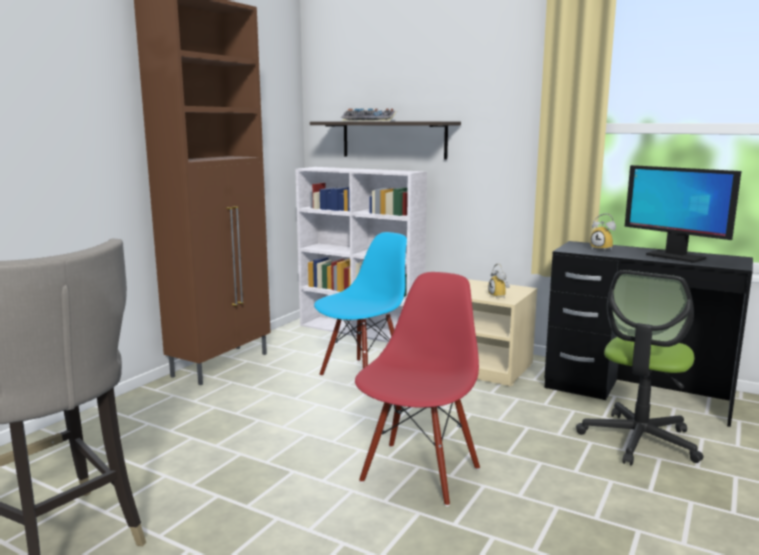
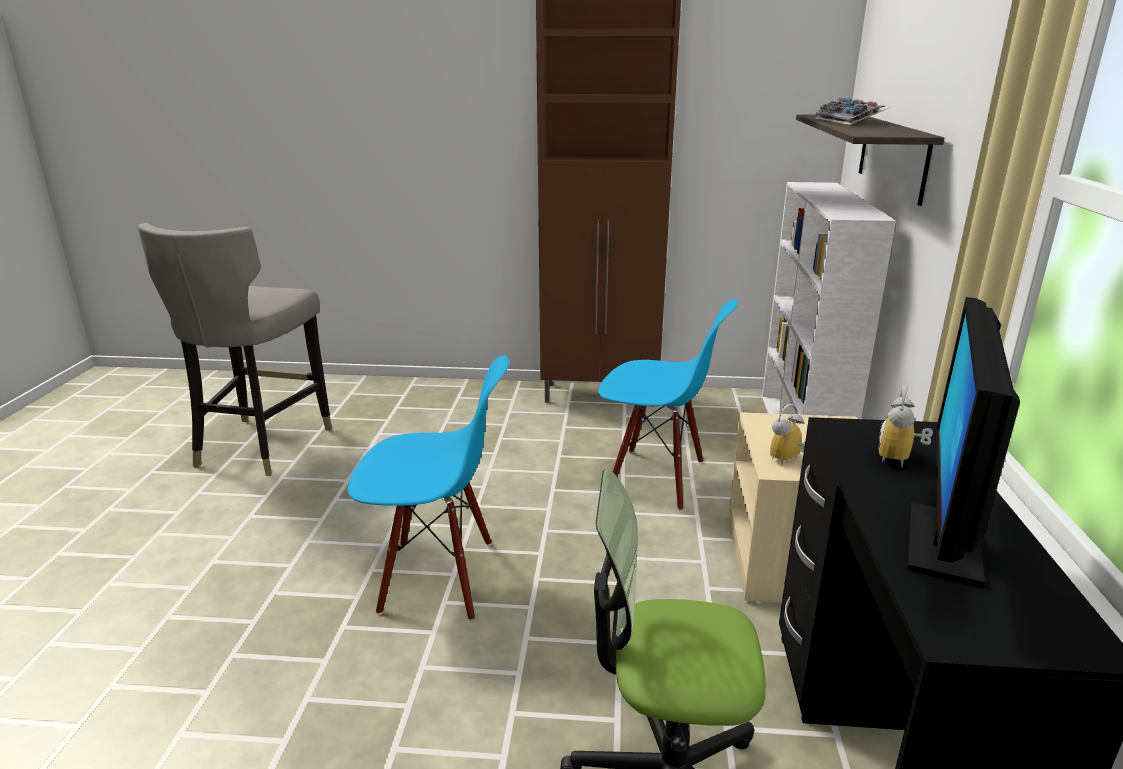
camera: 65 degrees right, 10 degrees up
red chair [355,272,480,507] -> blue chair [348,355,509,621]

